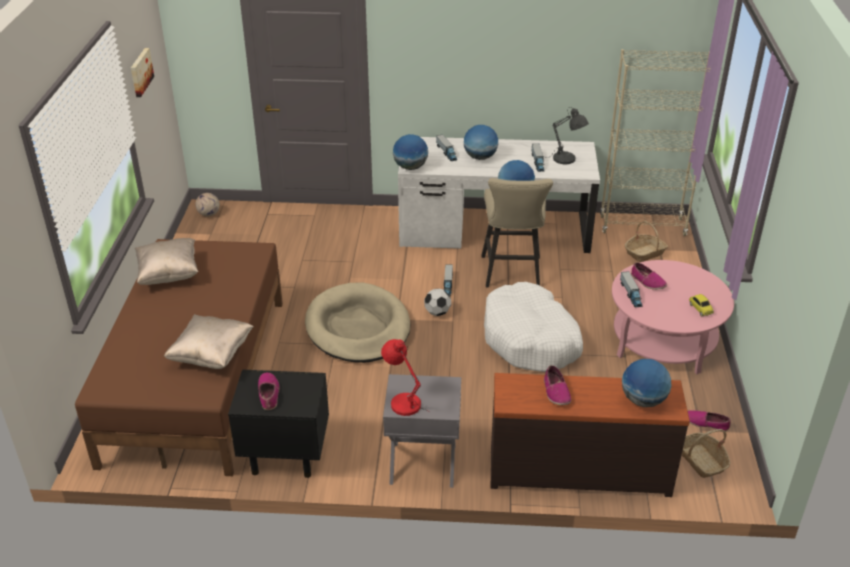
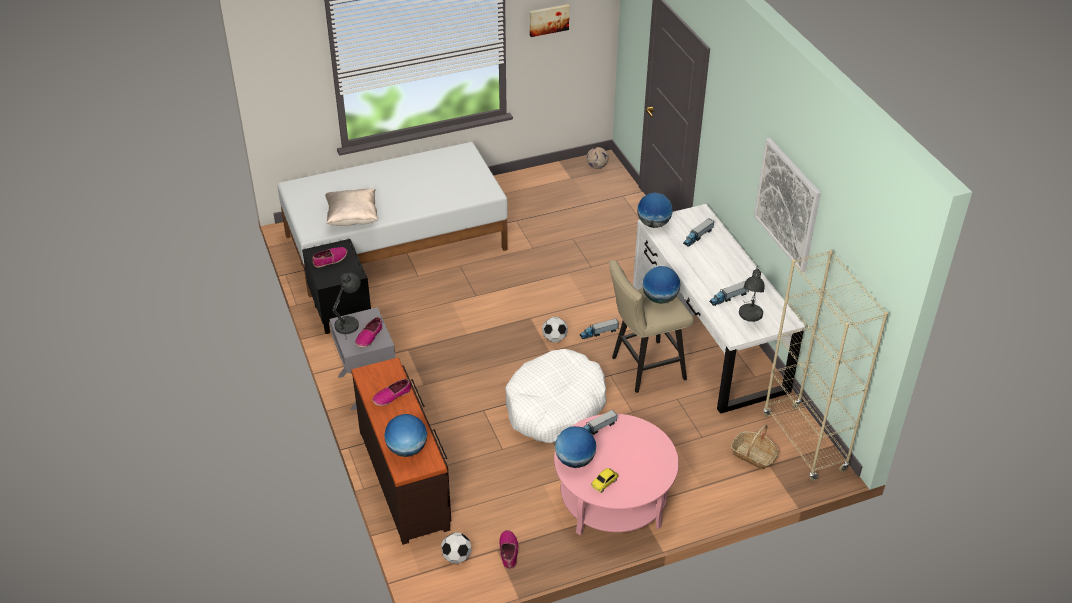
camera: 65 degrees right, 5 degrees up
brown bed [75,239,283,476] -> white bed [277,142,508,298]
beige pillow [135,238,198,285] -> none
beige dog bed [305,283,410,363] -> none
red table lamp [381,339,429,416] -> grey table lamp [332,273,361,336]
globe [464,125,498,160] -> globe moved to [555,426,596,468]
shoe [631,262,667,290] -> shoe moved to [355,317,382,348]
basket [682,429,731,478] -> football [441,532,472,564]
none -> picture [754,138,821,273]

